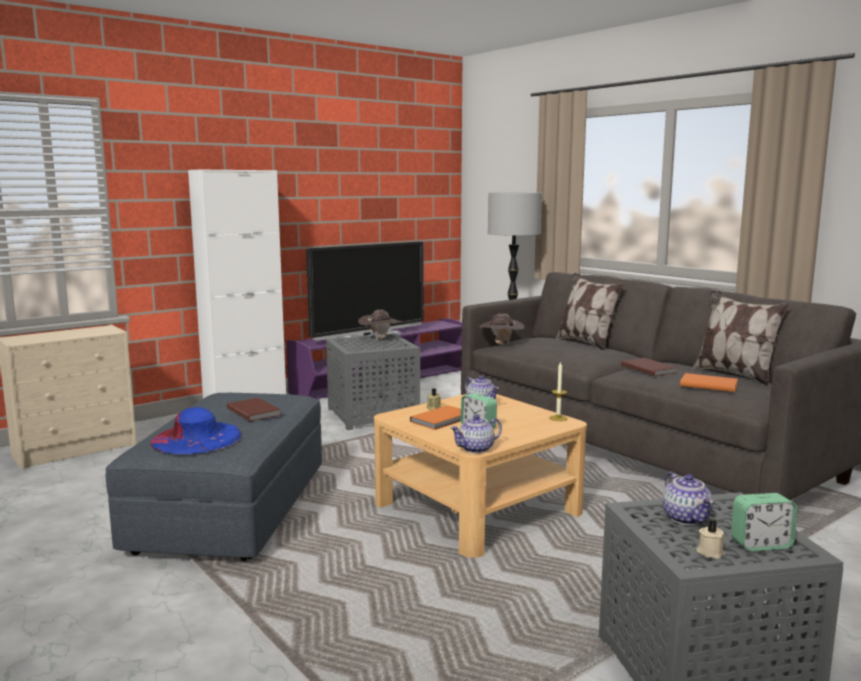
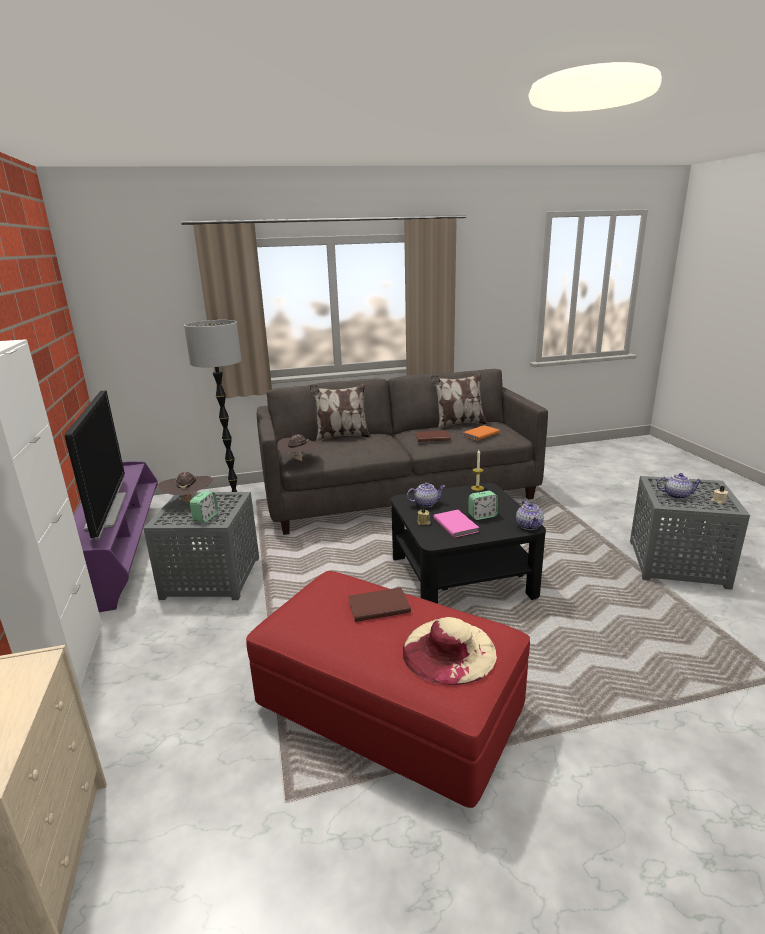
camera: 65 degrees left, 10 degrees up
grey ottoman [106,393,322,561] -> red ottoman [246,571,530,808]
blue hat [150,407,242,454] -> beige hat [403,617,497,685]
beige coffee table [374,394,587,558] -> black coffee table [391,483,546,604]
orange book [410,405,461,430] -> pink book [434,510,479,538]
alarm clock [731,493,797,551] -> alarm clock moved to [190,491,218,523]

